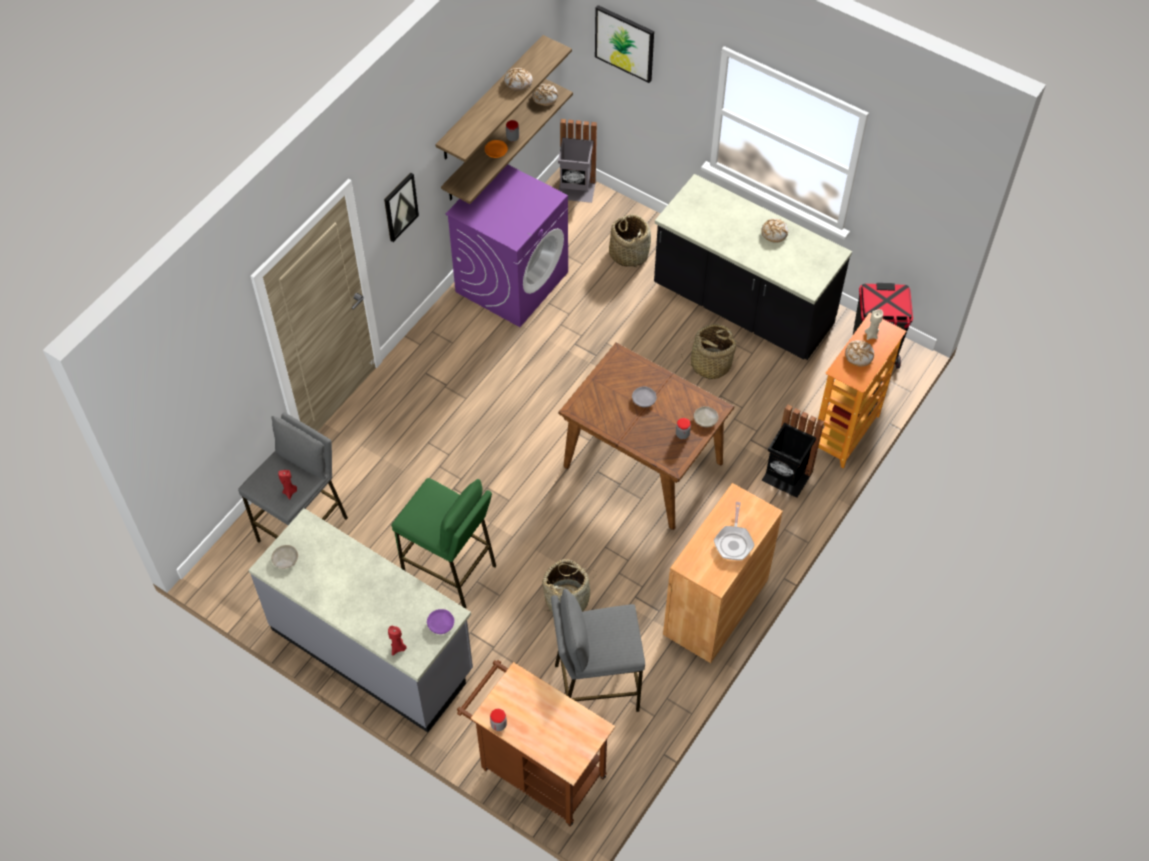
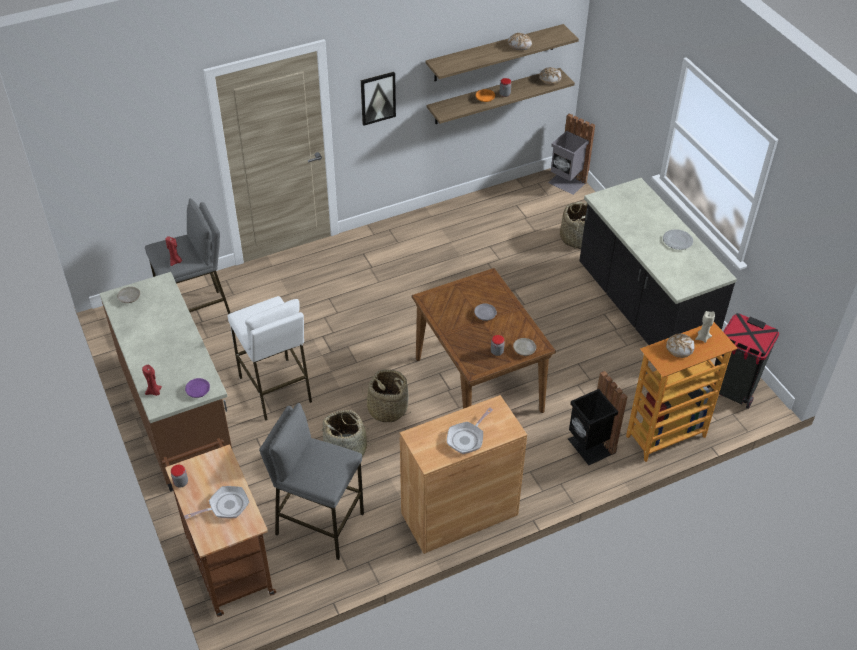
camera: 30 degrees right, 10 degrees down
grey counter [249,508,473,733] -> brown counter [100,272,232,492]
green stool [391,478,496,609] -> white stool [227,296,312,421]
purple washing machine [445,164,568,327] -> none
picture [595,5,654,83] -> none
basket [681,324,737,379] -> basket moved to [362,369,409,423]
bread [761,219,788,242] -> plate [663,229,693,250]
none -> frying pan [184,486,249,519]

